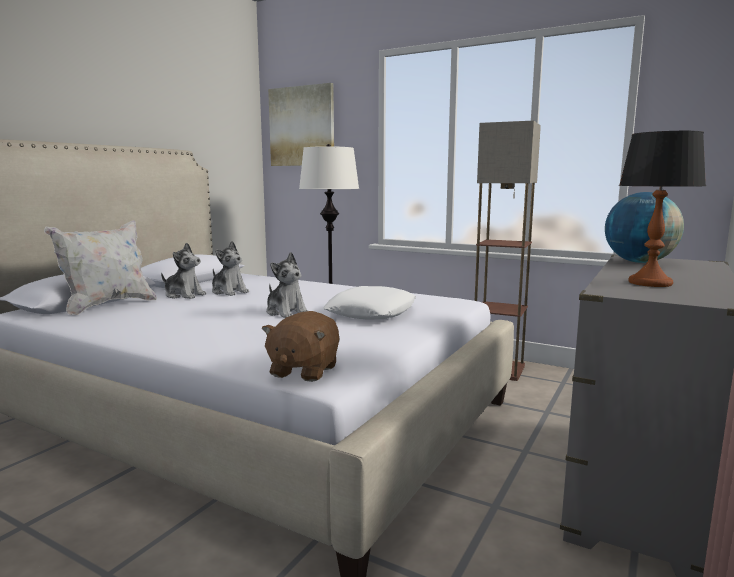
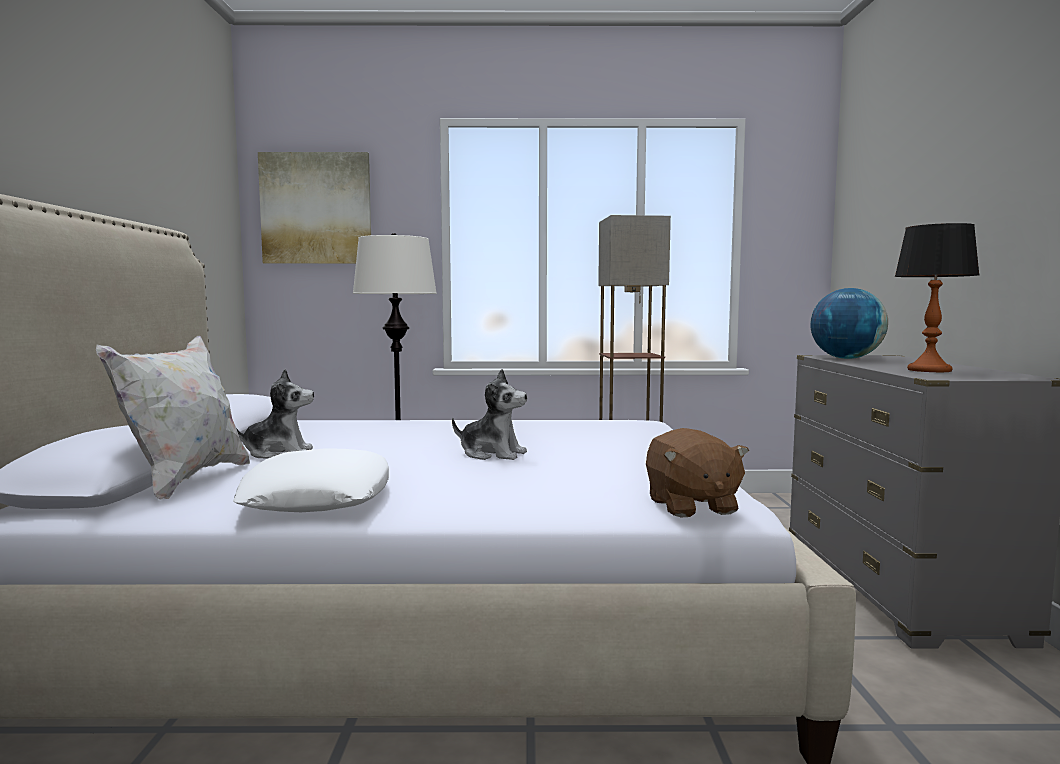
camera: 30 degrees left, 5 degrees down
plush toy [212,241,249,296] -> none
white pillow [323,286,416,319] -> white pillow moved to [233,448,389,512]

